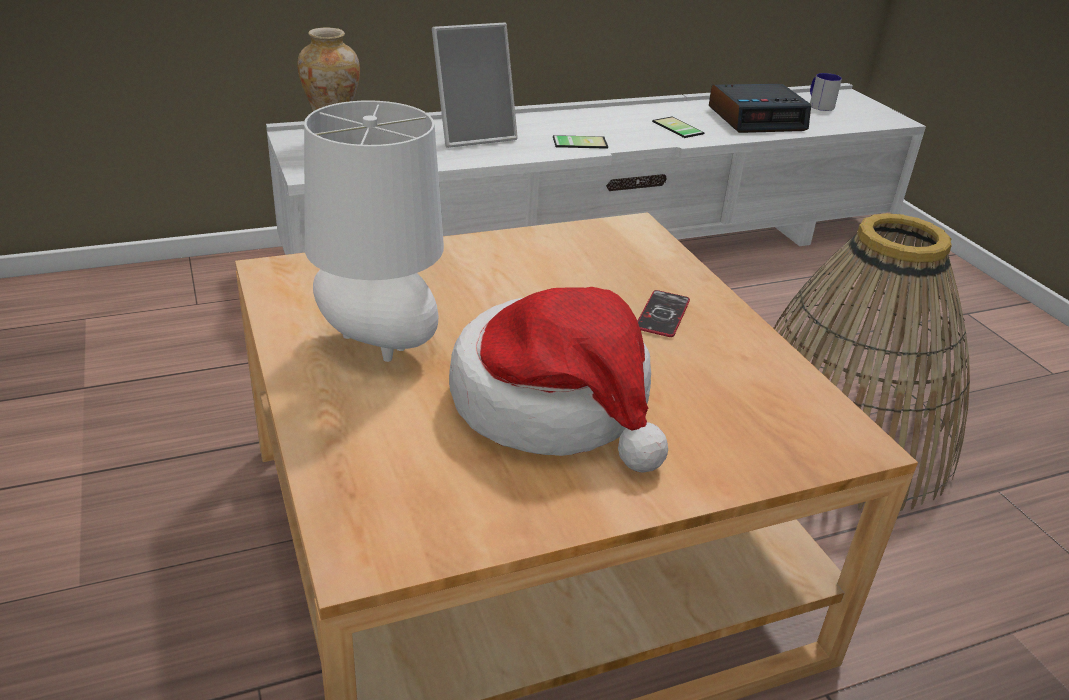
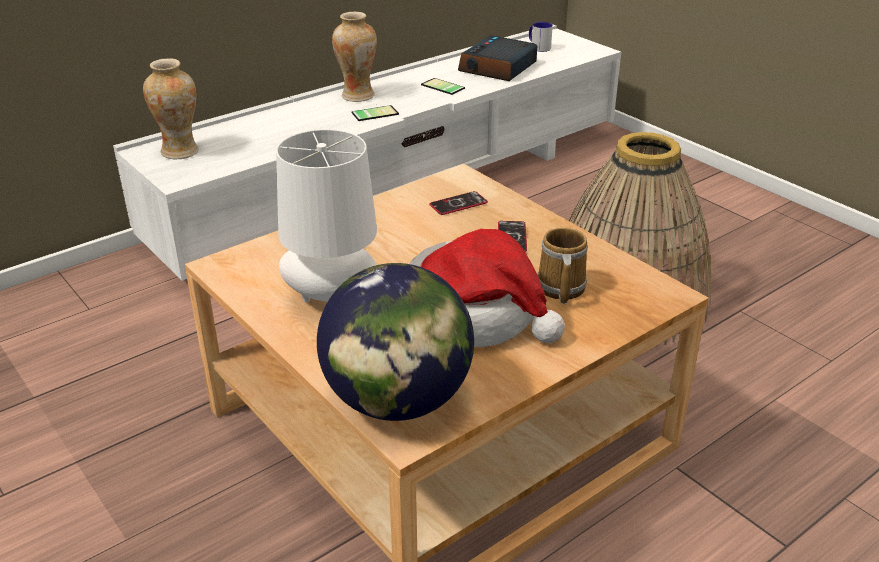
camera: 15 degrees left, 0 degrees up
picture frame [432,23,518,148] -> none
alarm clock [709,84,811,133] -> alarm clock turned 150 degrees clockwise [458,35,537,81]
none -> globe [317,263,474,421]
none -> vase [332,12,377,102]
none -> phone [429,191,488,215]
none -> mug [537,227,588,304]

